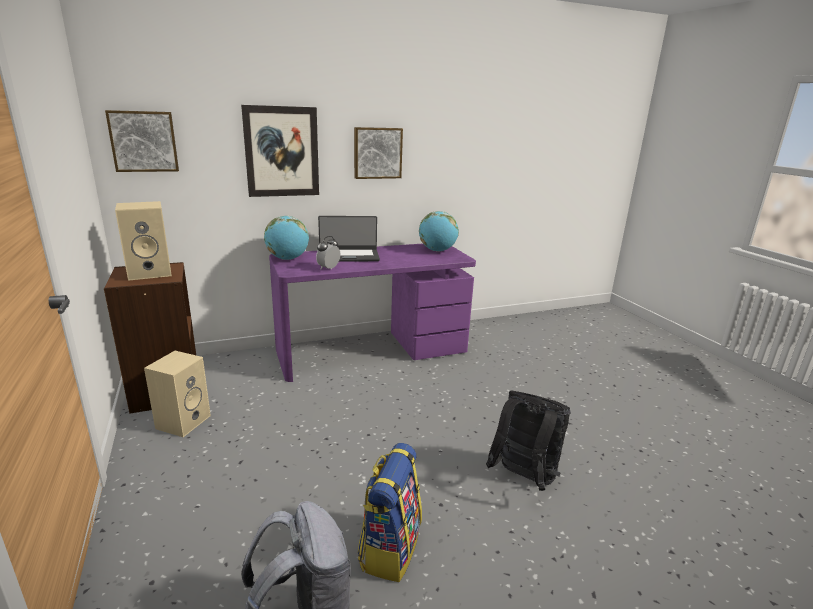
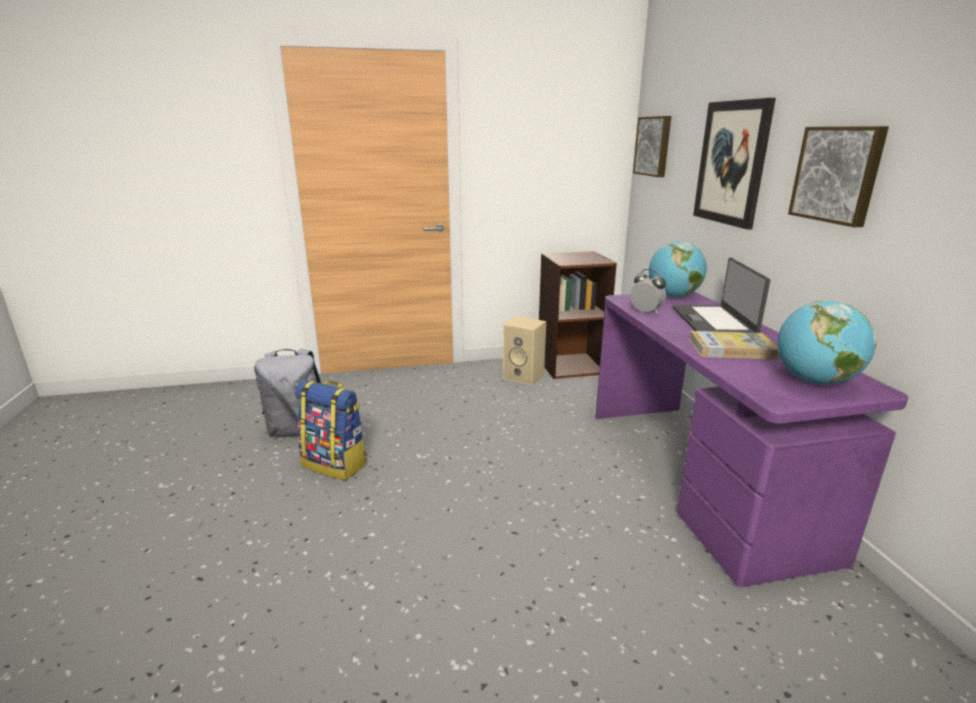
camera: 100 degrees right, 0 degrees up
beige speaker [115,201,172,281] -> none
black backpack [486,391,571,491] -> none
none -> book [689,331,779,360]

